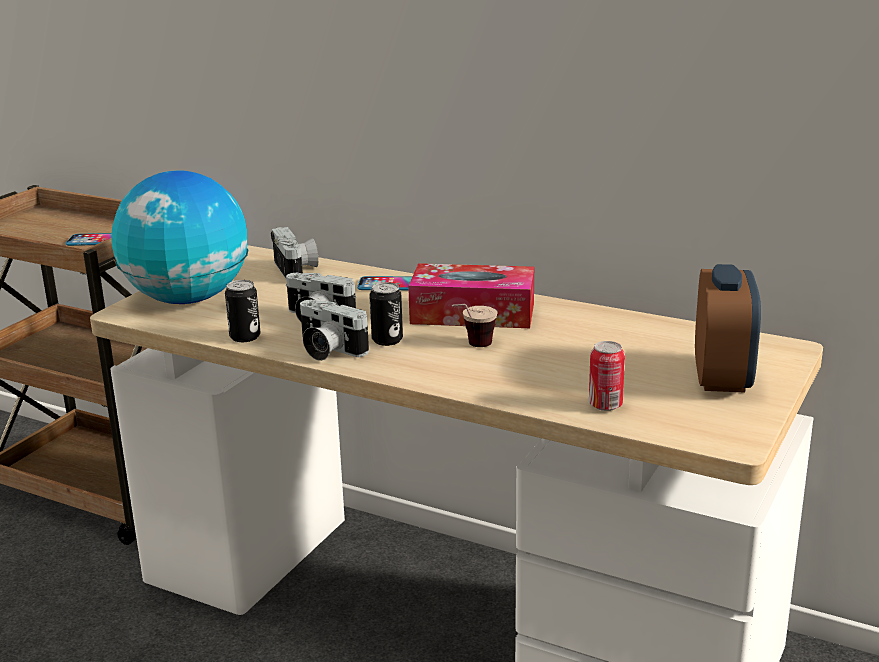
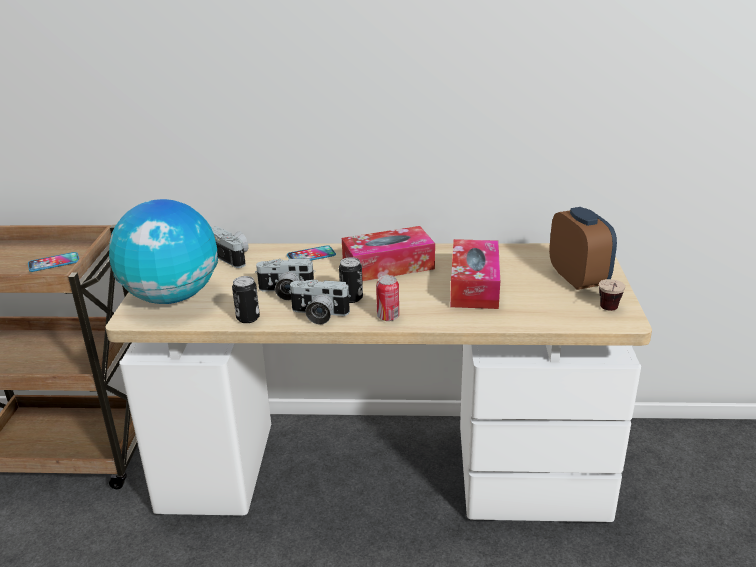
camera: 25 degrees left, 5 degrees up
cup [452,304,497,347] -> cup moved to [599,279,625,311]
can [589,341,625,411] -> can moved to [376,275,399,321]
none -> tissue box [450,239,500,309]

